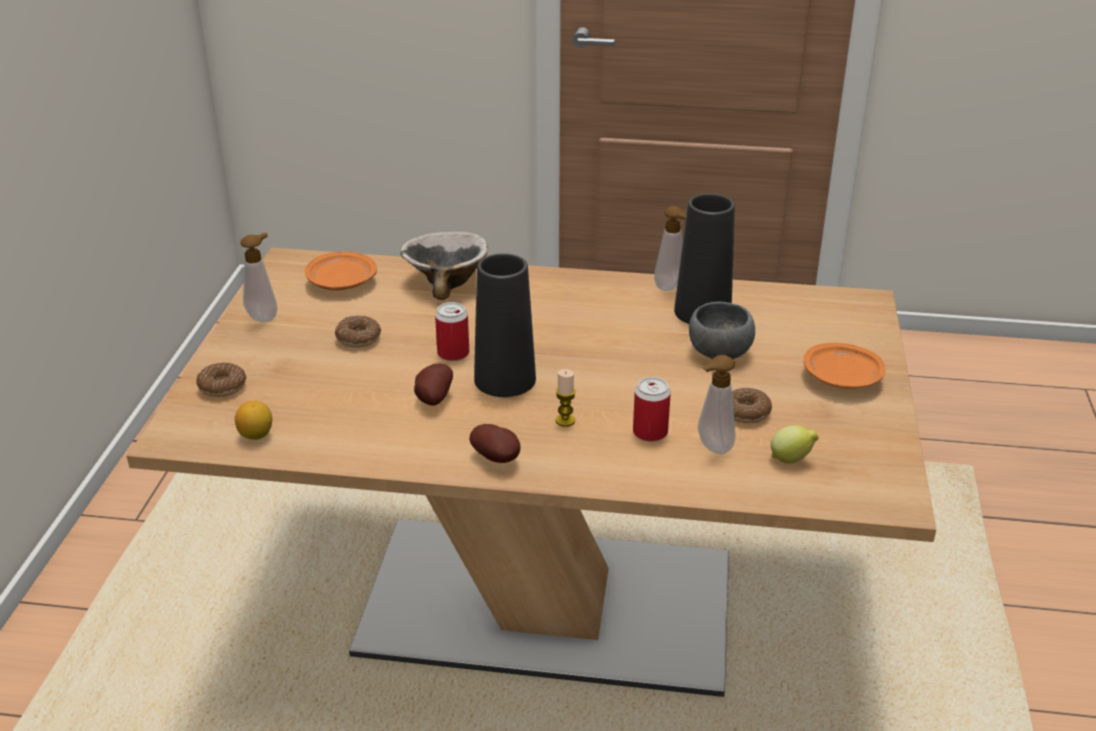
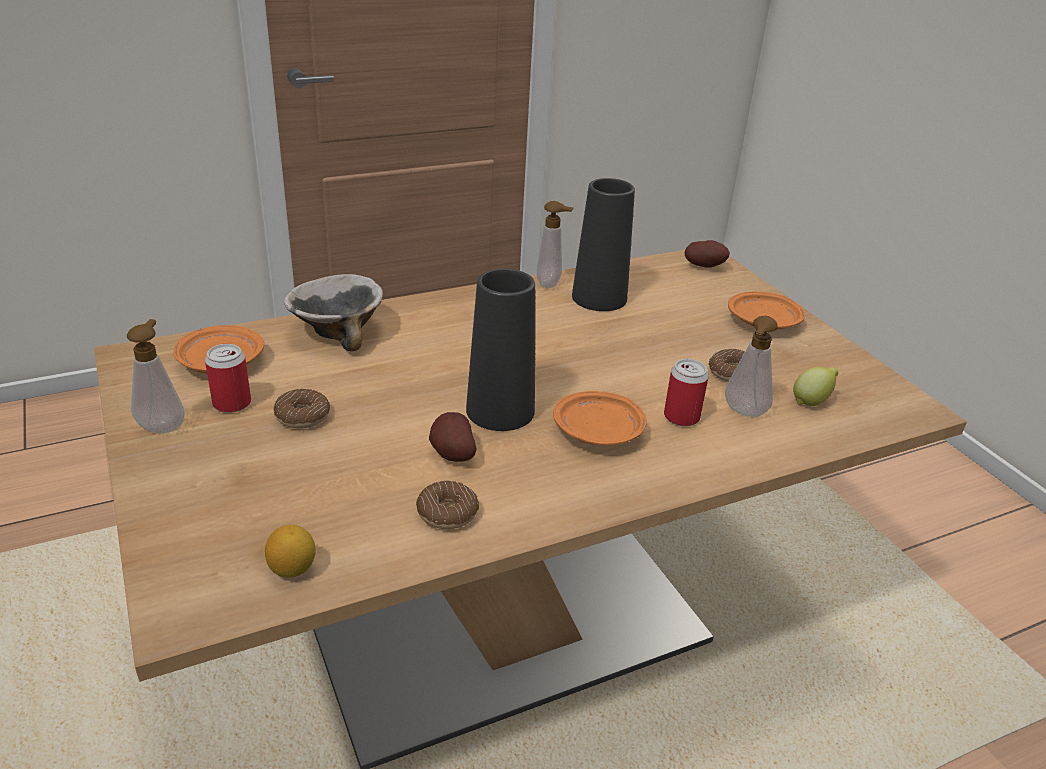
camera: 35 degrees left, 0 degrees up
donut [197,363,246,397] -> donut moved to [416,481,479,529]
can [435,302,469,361] -> can moved to [205,344,251,413]
potato [469,424,520,463] -> potato moved to [684,240,730,268]
candle [556,369,576,427] -> orange plate [553,391,647,445]
grey bowl [689,302,755,359] -> none

